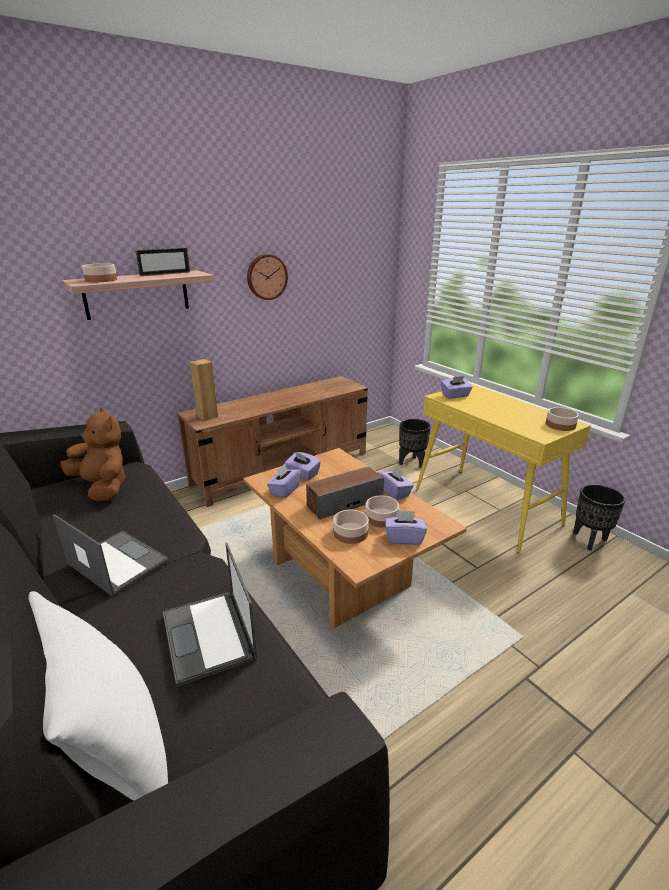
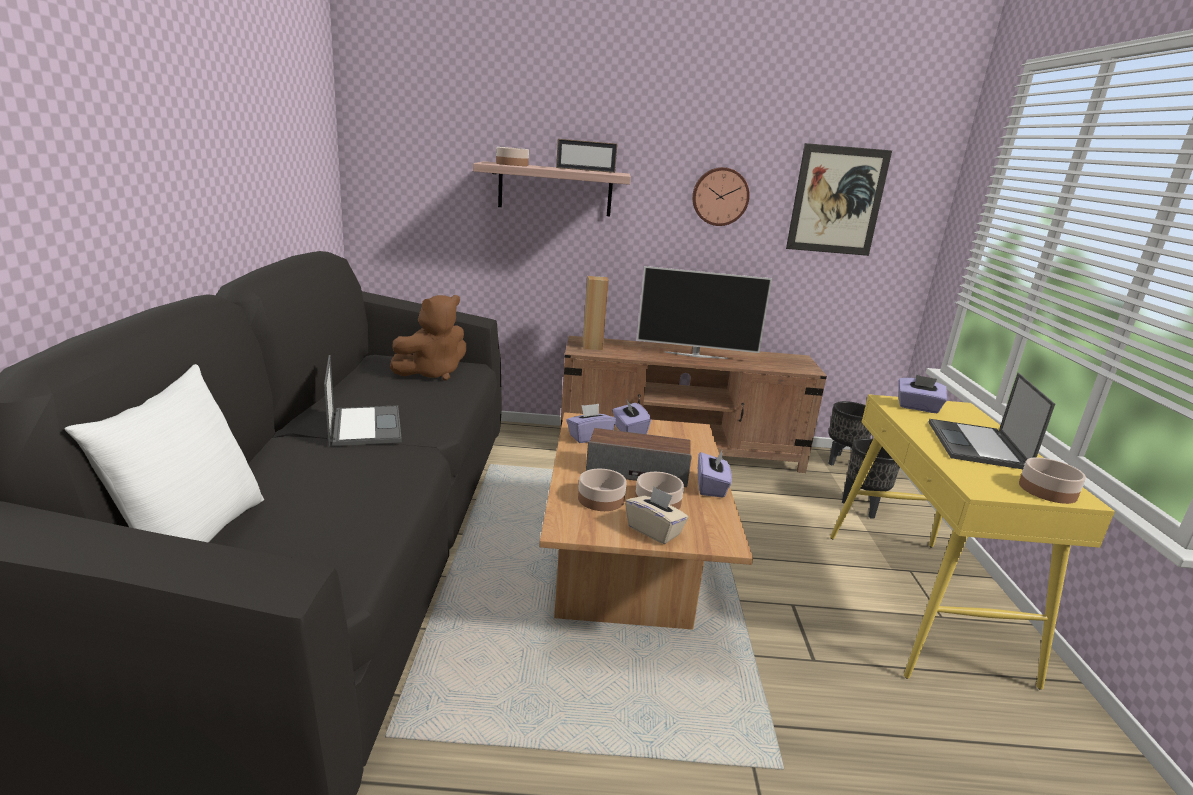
camera: 35 degrees right, 5 degrees down
brown plush toy [60,407,126,501] -> brown plush toy turned 60 degrees clockwise [390,295,466,381]
laptop [163,543,257,687] -> laptop moved to [928,373,1055,469]
purple tissue box [385,510,427,545] -> beige tissue box [625,487,689,544]
black planter [573,484,625,551] -> black planter moved to [828,401,871,466]
none -> television [637,266,772,359]
none -> picture [786,143,892,256]

